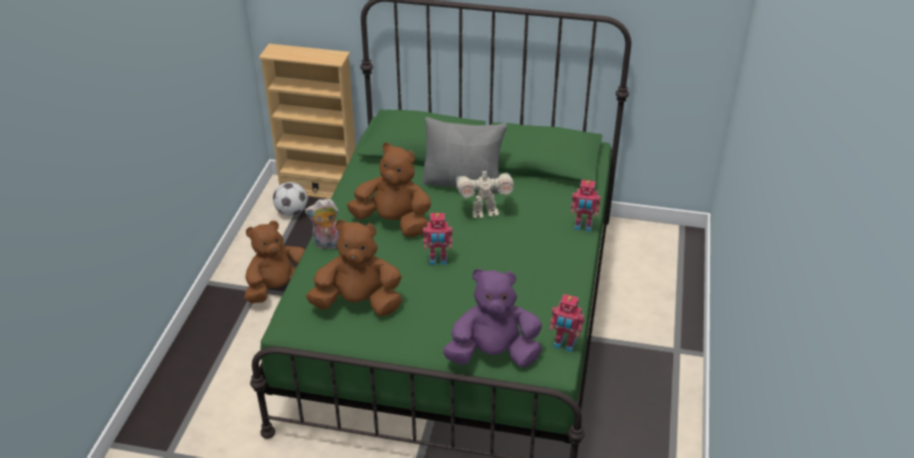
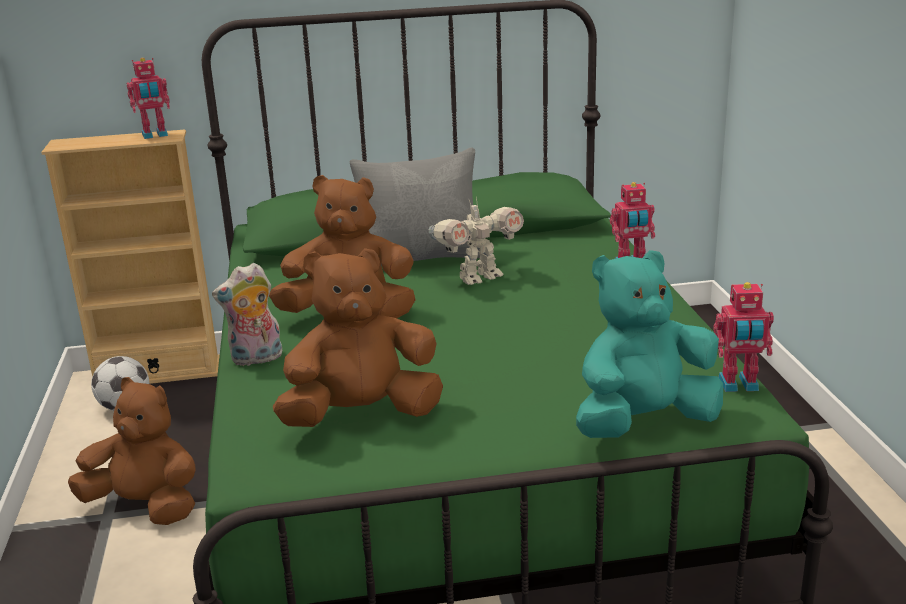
camera: 20 degrees left, 15 degrees down
brown plush toy [244,221,305,303] -> brown plush toy turned 75 degrees clockwise [68,377,195,525]
toy robot [423,213,453,265] -> toy robot moved to [127,58,170,139]
purple plush toy [443,268,542,368] -> turquoise plush toy [576,250,723,438]

